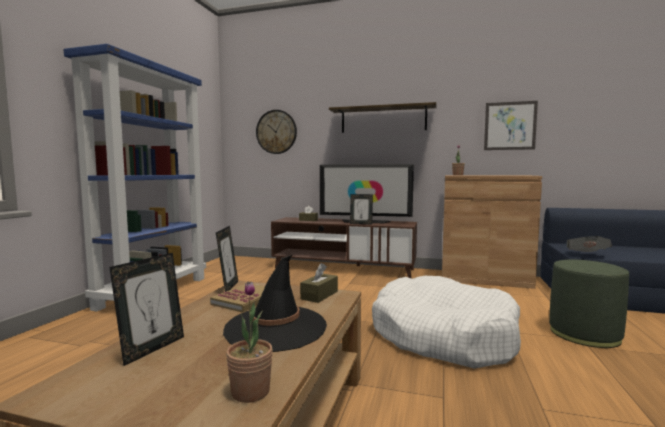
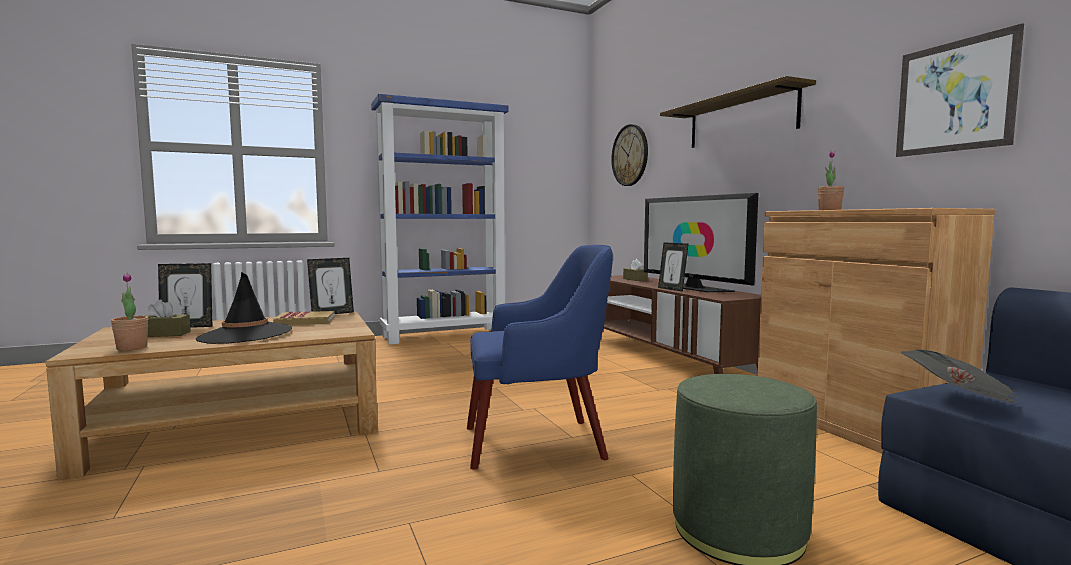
camera: 50 degrees right, 0 degrees up
brown tissue box [300,263,338,303] -> brown tissue box moved to [145,299,191,337]
white dog bed [372,276,521,369] -> blue armchair [467,245,613,470]

